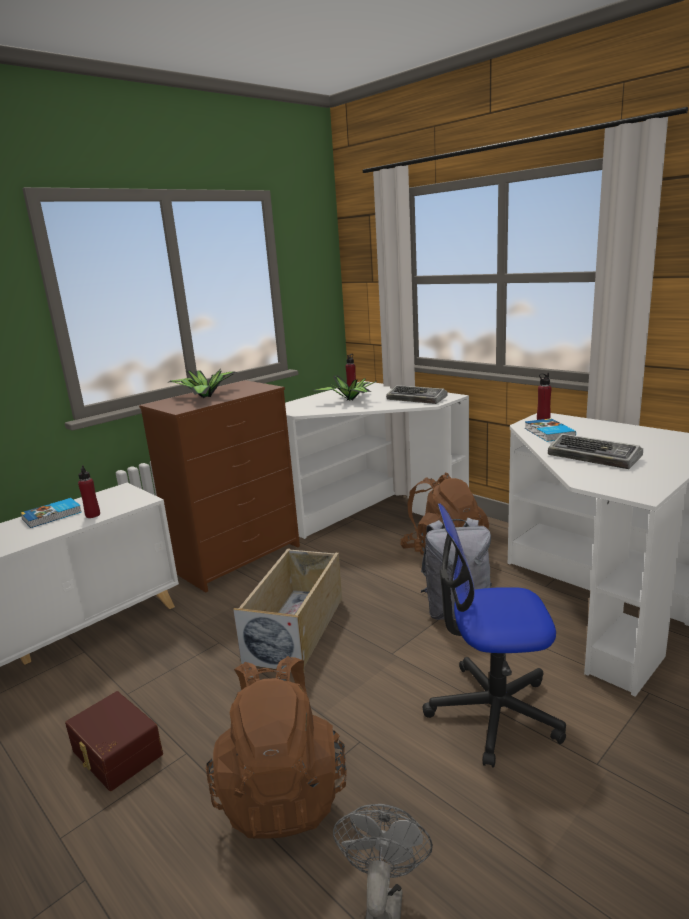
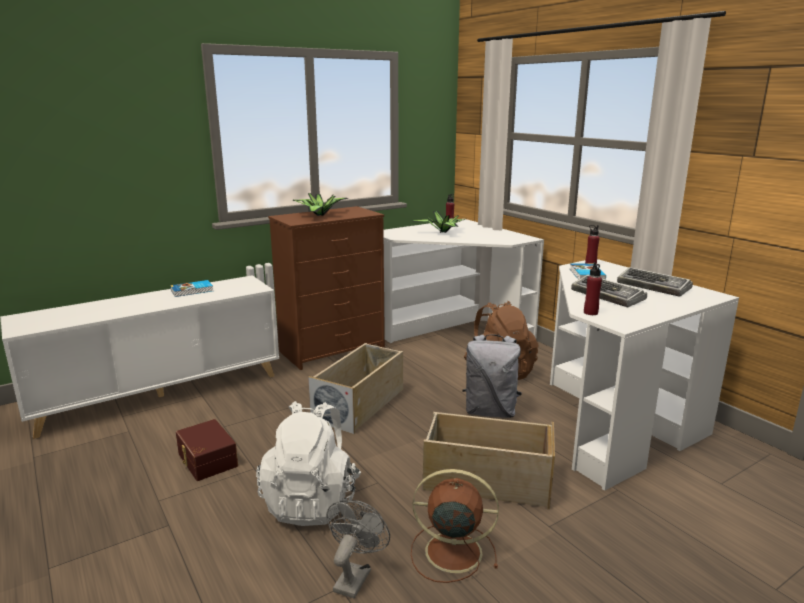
camera: 10 degrees right, 0 degrees up
red bottle [78,465,100,518] -> red bottle moved to [584,262,602,315]
brown backpack [206,656,347,839] -> white backpack [256,401,361,526]
keyboard [386,385,448,404] -> keyboard moved to [617,267,693,297]
office chair [423,503,566,768] -> beige storage box [423,412,555,510]
none -> brown fan [411,469,499,583]

